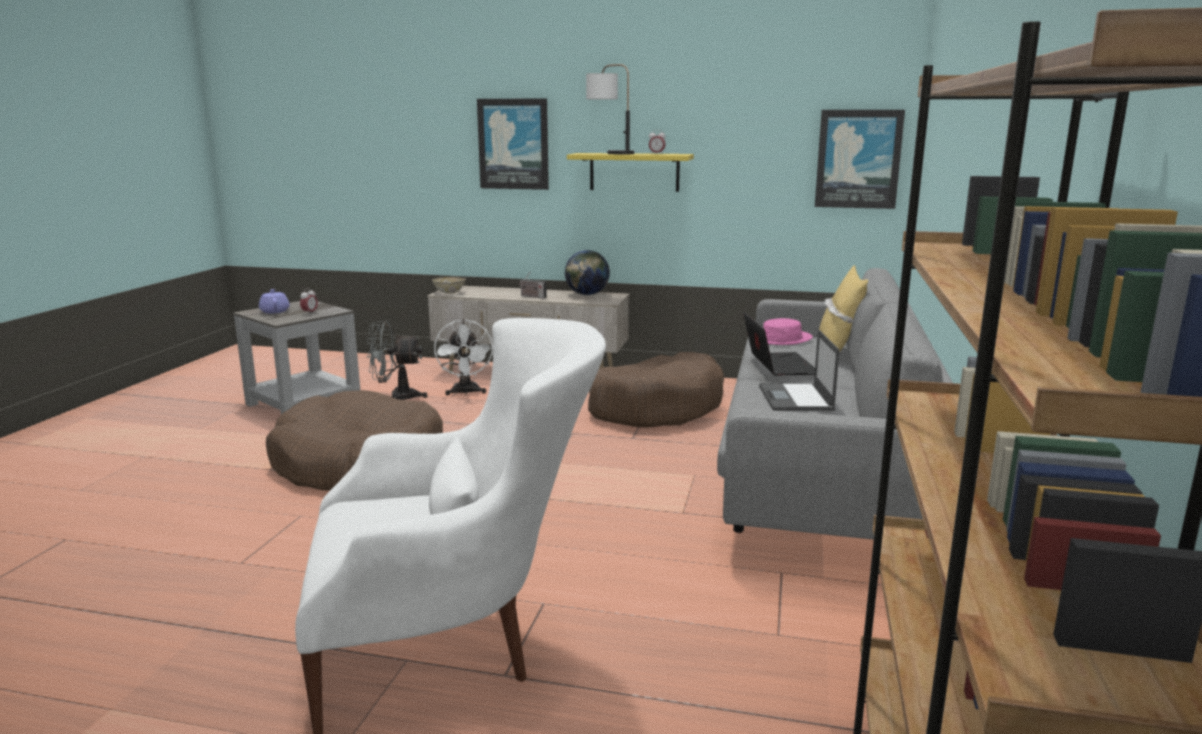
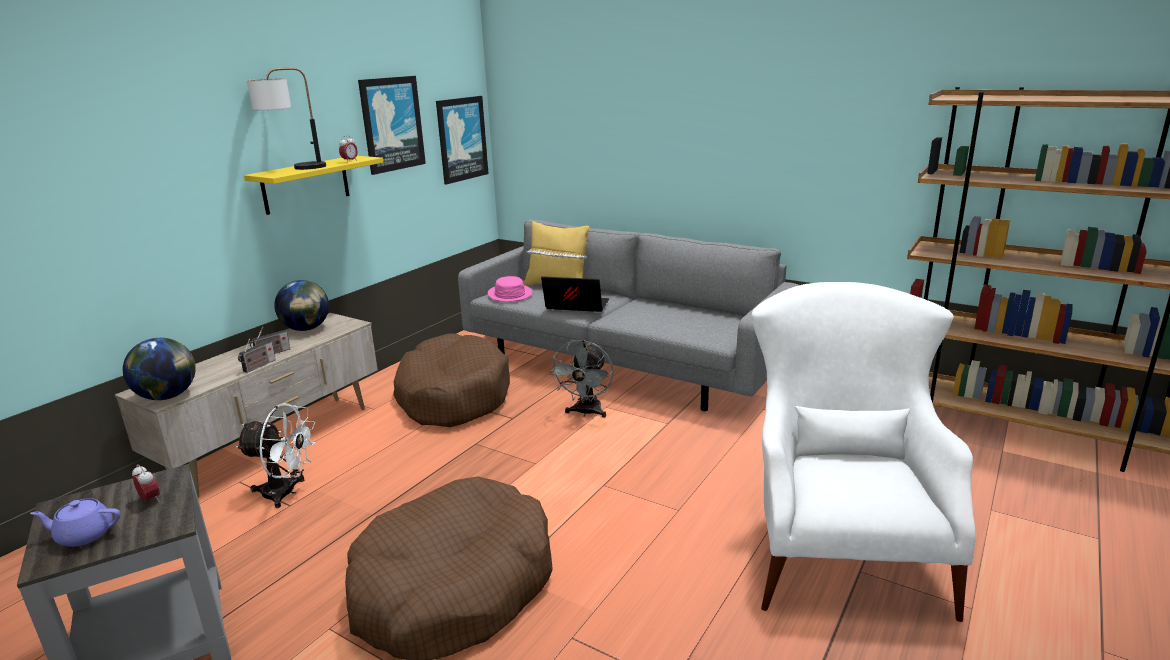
camera: 70 degrees left, 5 degrees up
grey fan [366,321,427,400] -> grey fan moved to [550,340,613,418]
bowl [432,277,466,294] -> globe [123,338,196,400]
picture [477,98,549,190] -> picture moved to [358,76,426,175]
laptop [759,330,840,411] -> none
none -> radio [238,339,276,373]

